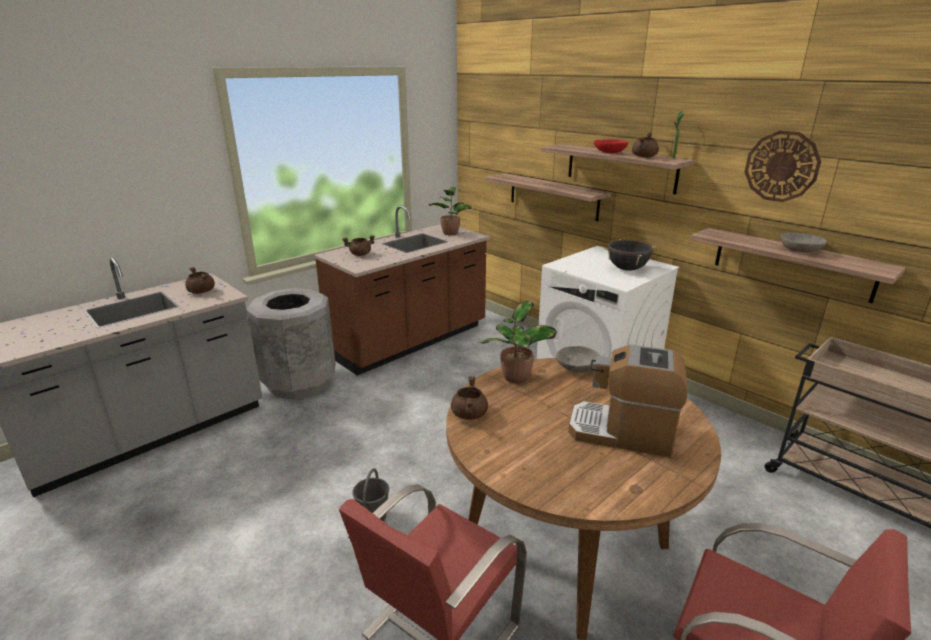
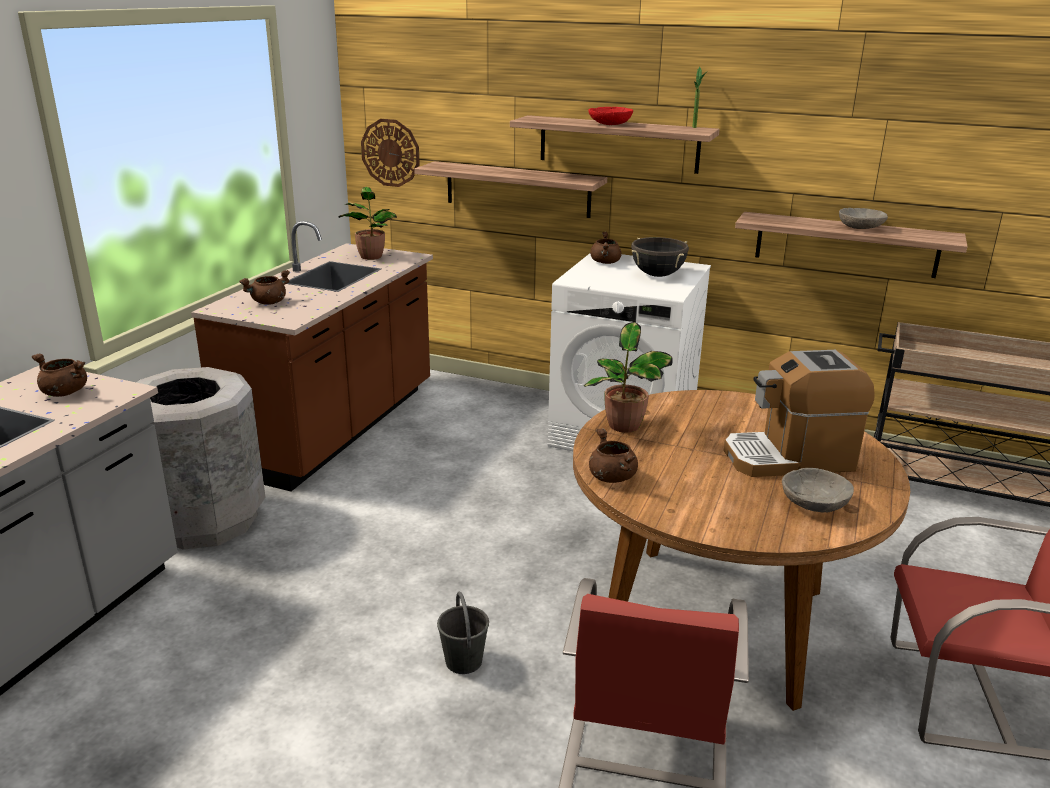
camera: 25 degrees left, 0 degrees up
grey bowl [556,346,600,373] -> grey bowl moved to [782,468,854,512]
brown cooking pot [632,132,659,157] -> brown cooking pot moved to [590,232,622,264]
wall clock [745,131,821,202] -> wall clock moved to [361,119,420,187]

